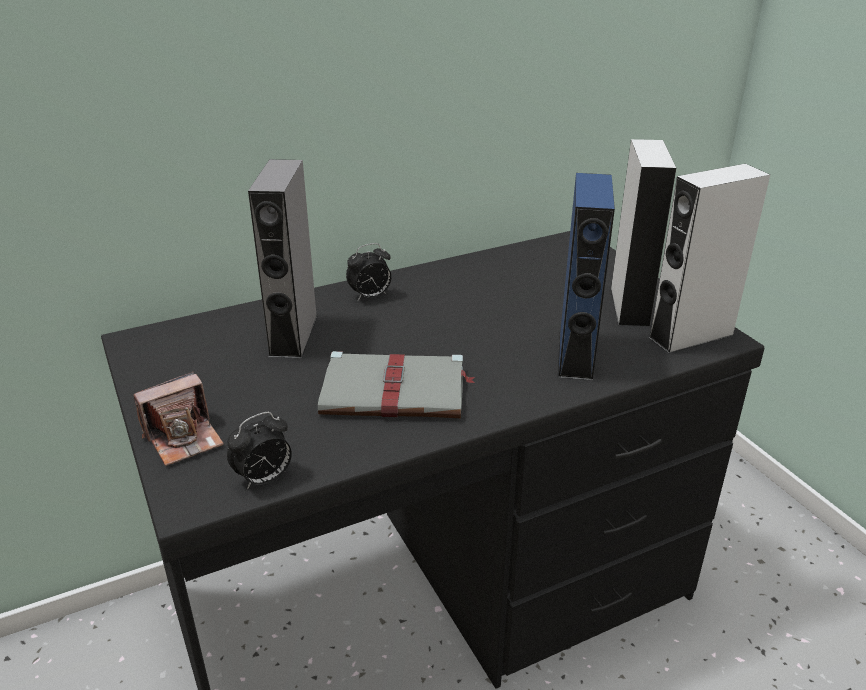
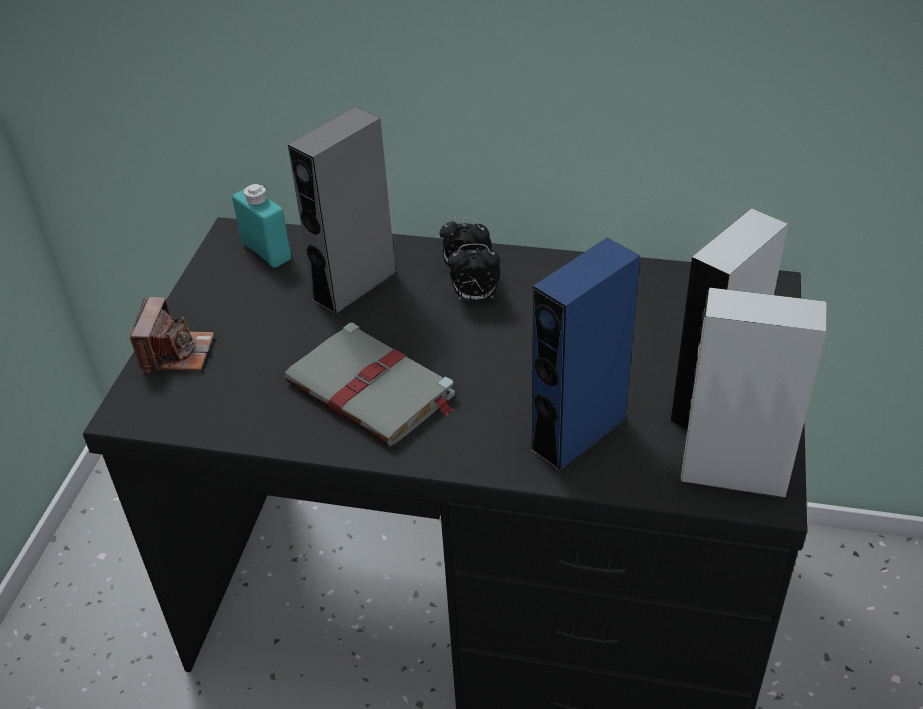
camera: 40 degrees right, 10 degrees up
camera [133,372,224,466] -> camera turned 90 degrees counterclockwise [130,297,214,373]
alarm clock [227,412,292,489] -> alarm clock moved to [448,244,500,301]
none -> turquoise bottle [232,184,291,268]

